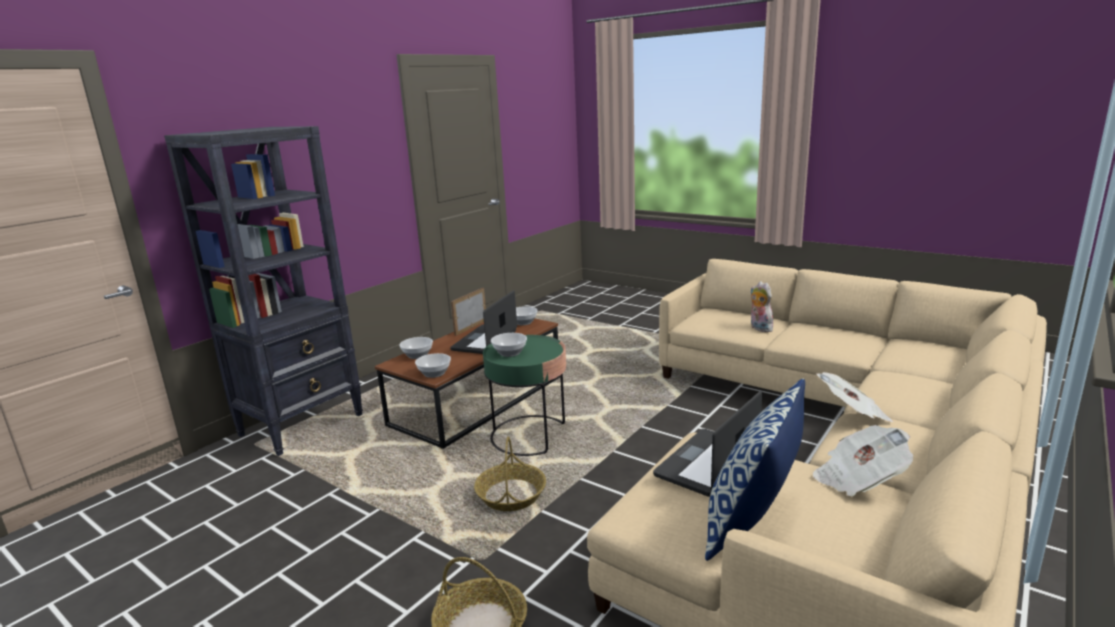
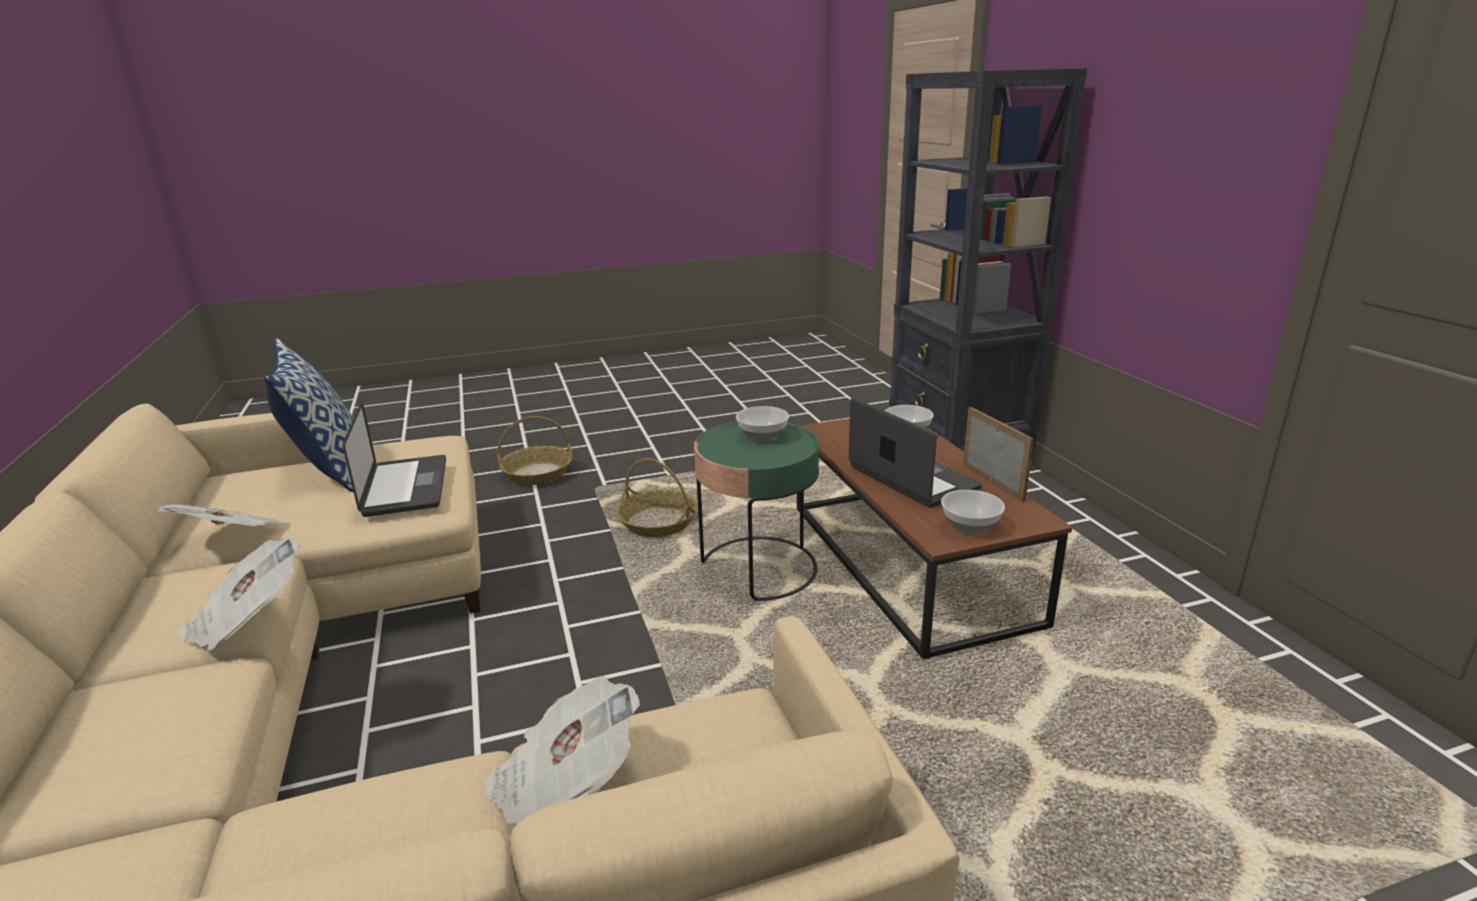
camera: 125 degrees right, 5 degrees up
bowl [415,353,451,378] -> none
plush toy [750,281,773,332] -> newspaper [484,676,640,825]

